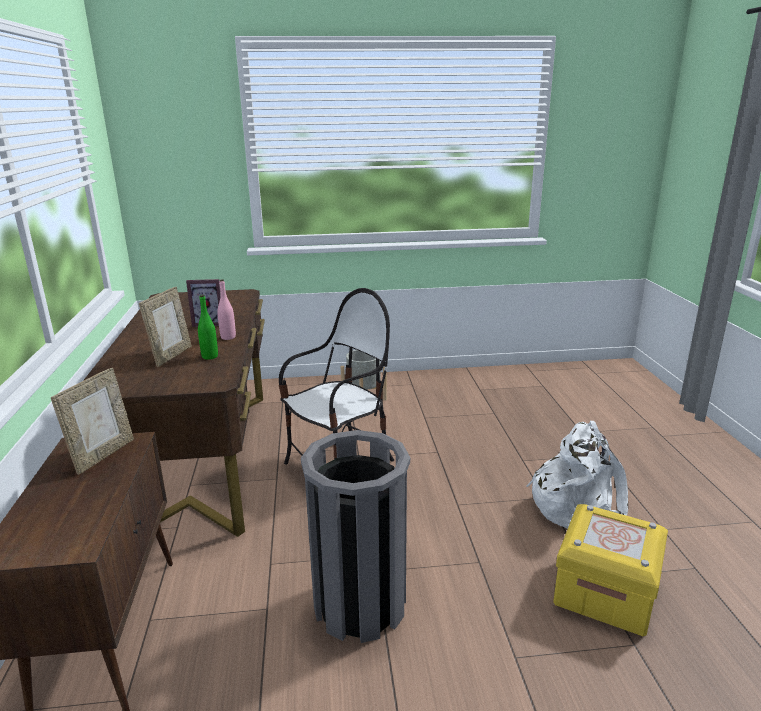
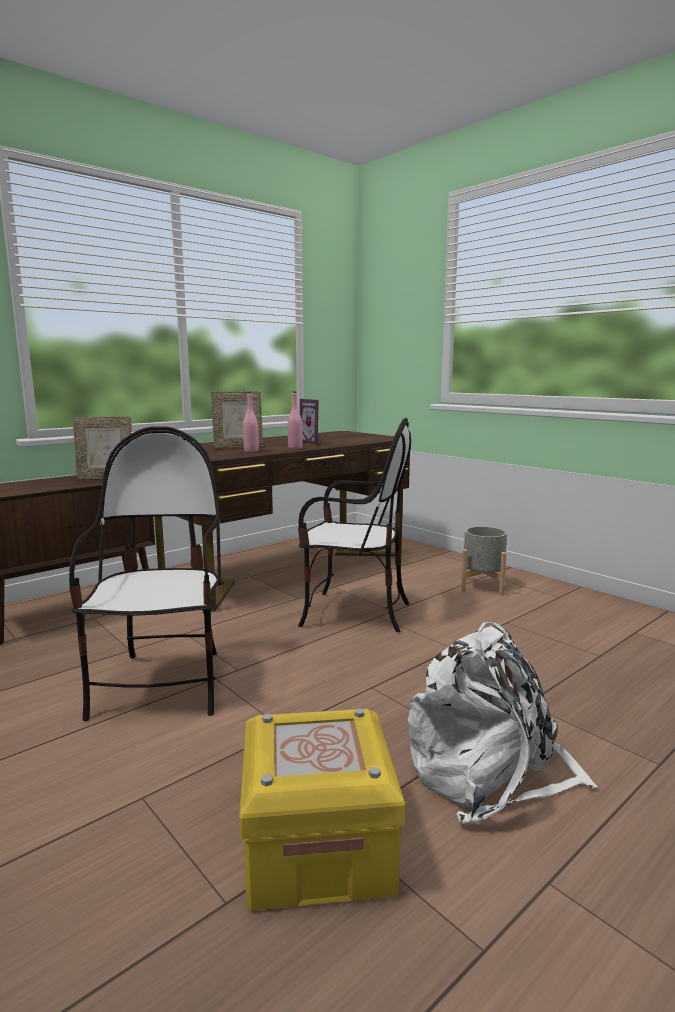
camera: 55 degrees right, 10 degrees down
green bottle [198,295,218,360] -> pink bottle [243,392,259,452]
grey trash can [301,430,410,643] -> chair [69,426,221,721]

